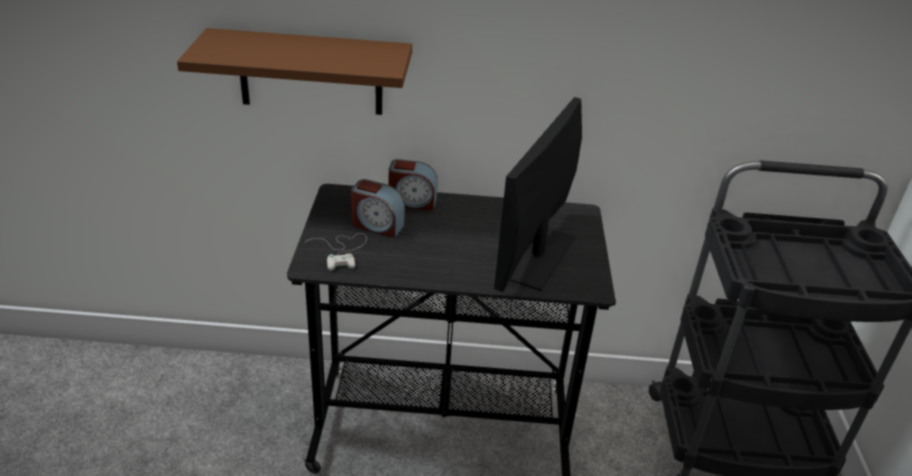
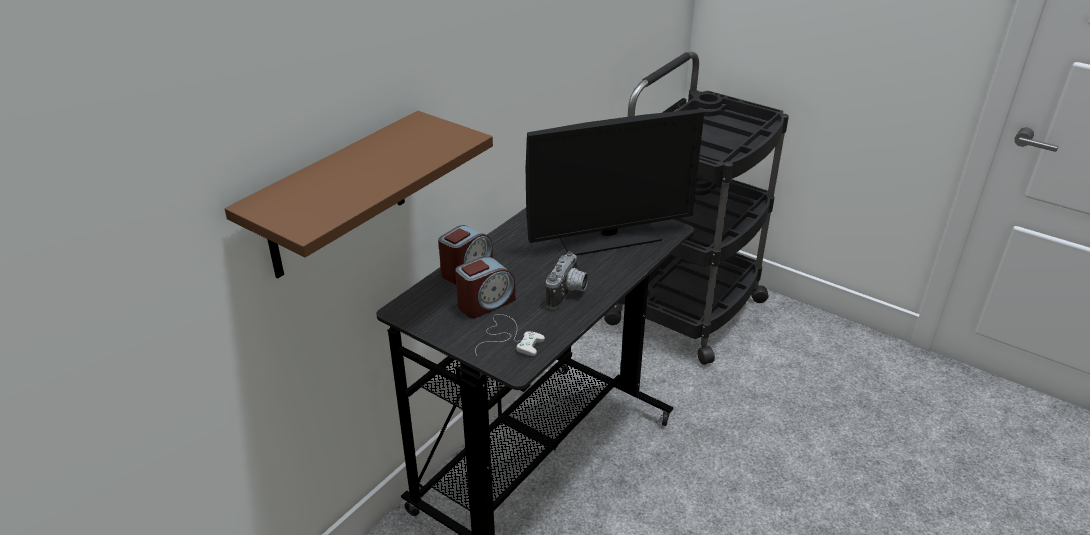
camera: 55 degrees left, 0 degrees up
monitor [494,97,582,291] -> monitor turned 75 degrees counterclockwise [526,109,704,256]
none -> camera [546,252,588,309]

